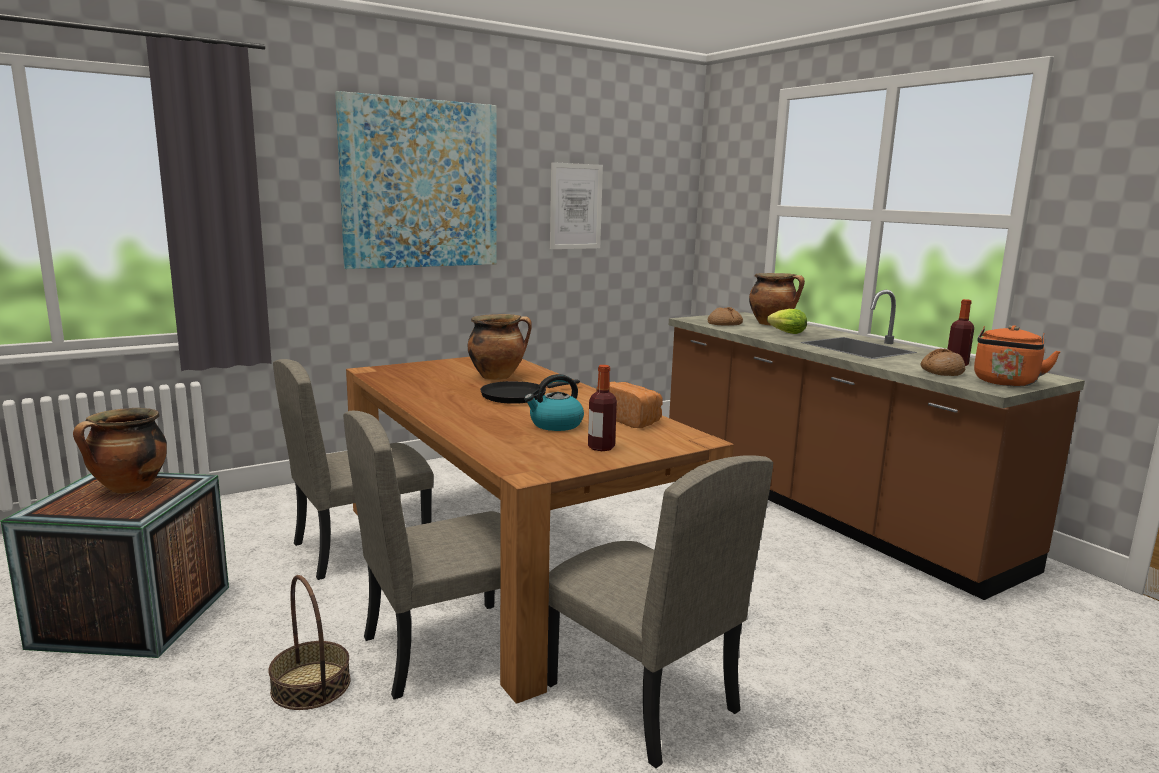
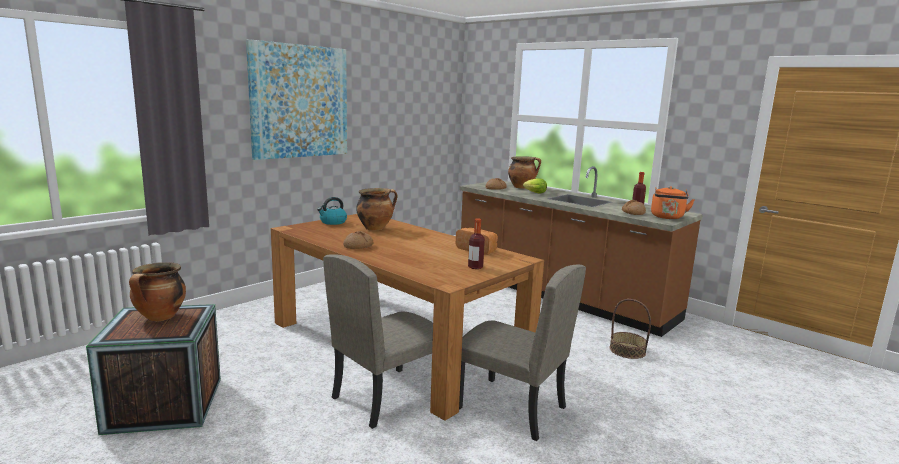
camera: 15 degrees left, 0 degrees up
basket [268,575,350,710] -> basket moved to [610,299,651,359]
beige chair [273,359,434,580] -> none
black frying pan [480,379,580,404] -> none
kettle [524,374,584,431] -> kettle moved to [317,197,347,225]
picture [550,162,603,249] -> none
none -> bread [343,231,373,249]

